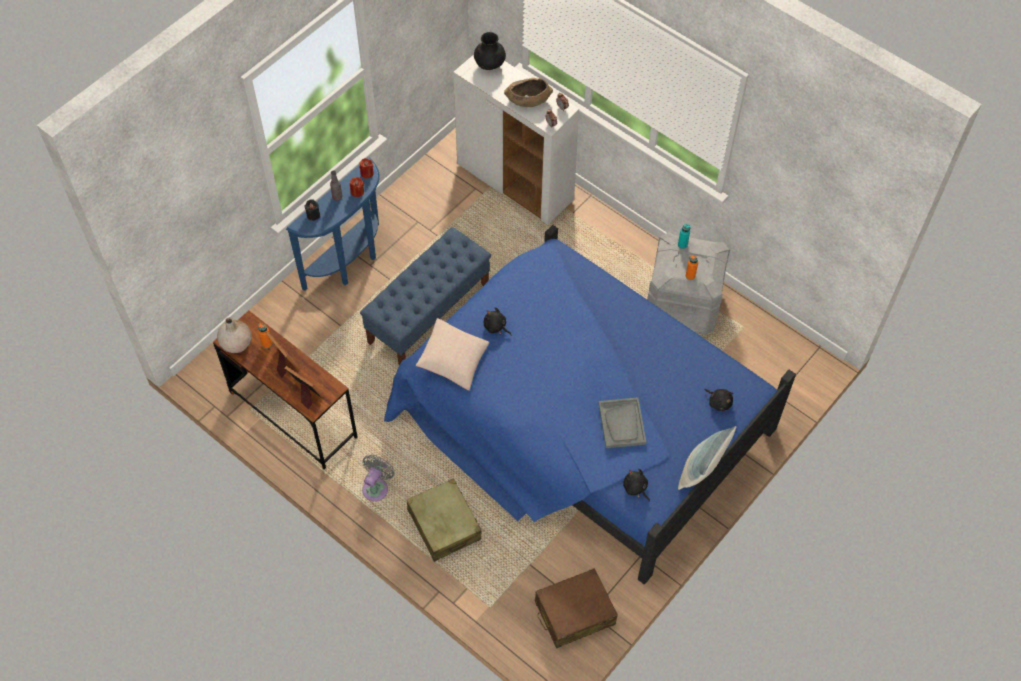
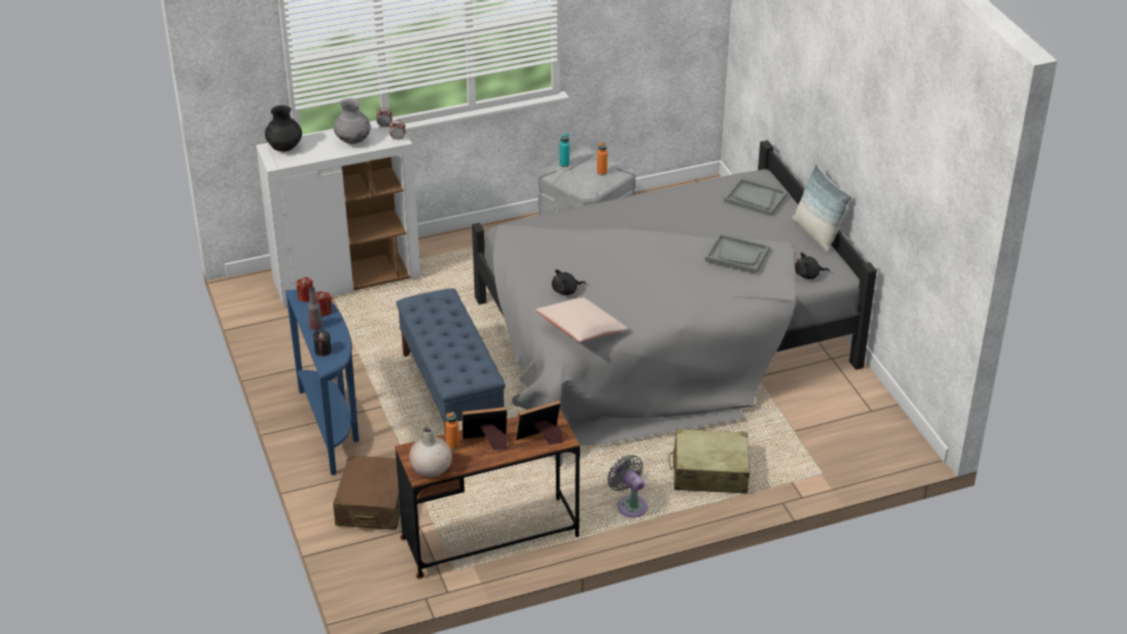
camera: 60 degrees left, 20 degrees down
blue bed [384,225,796,584] -> grey bed [472,140,877,466]
brown bowl [504,78,553,107] -> grey vase [334,98,371,144]
brown suitcase [535,568,618,648] -> brown suitcase moved to [333,455,401,530]
black plush toy [704,389,733,411] -> grey tray [724,178,788,216]

